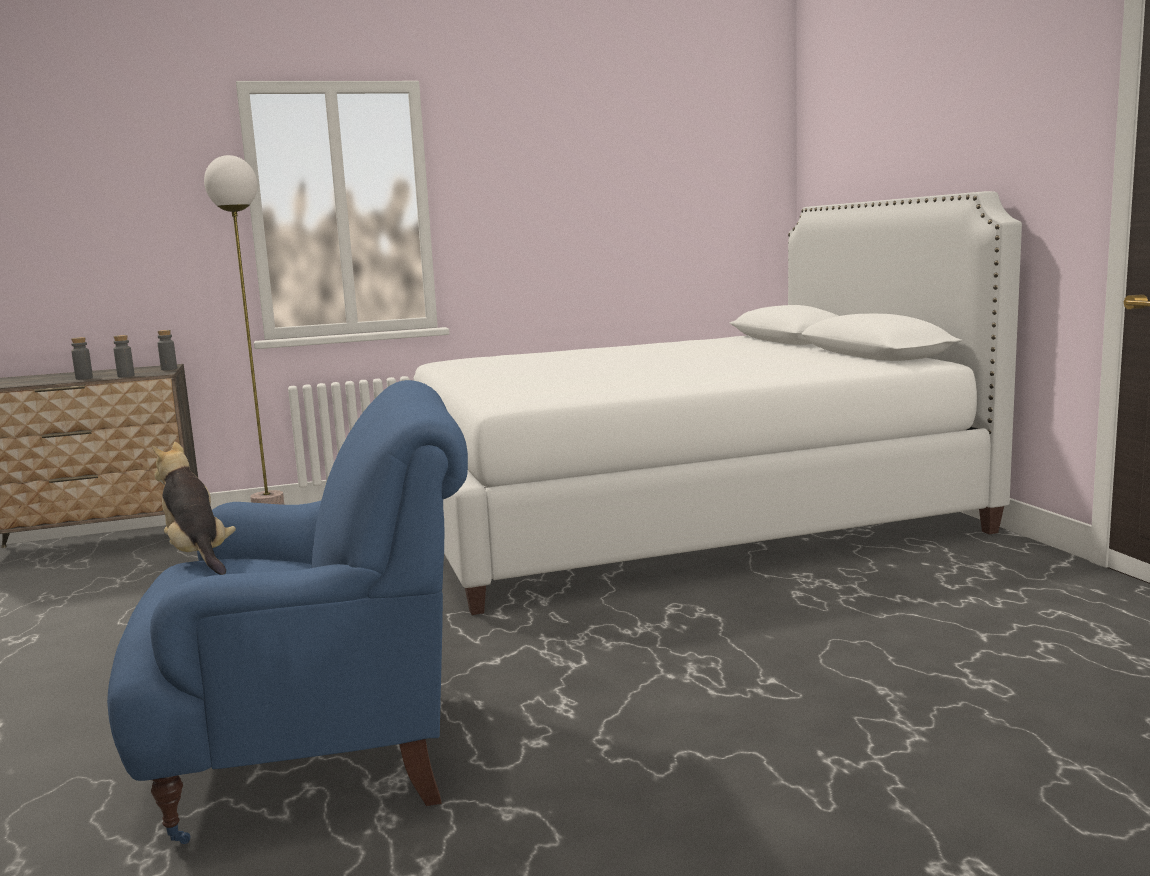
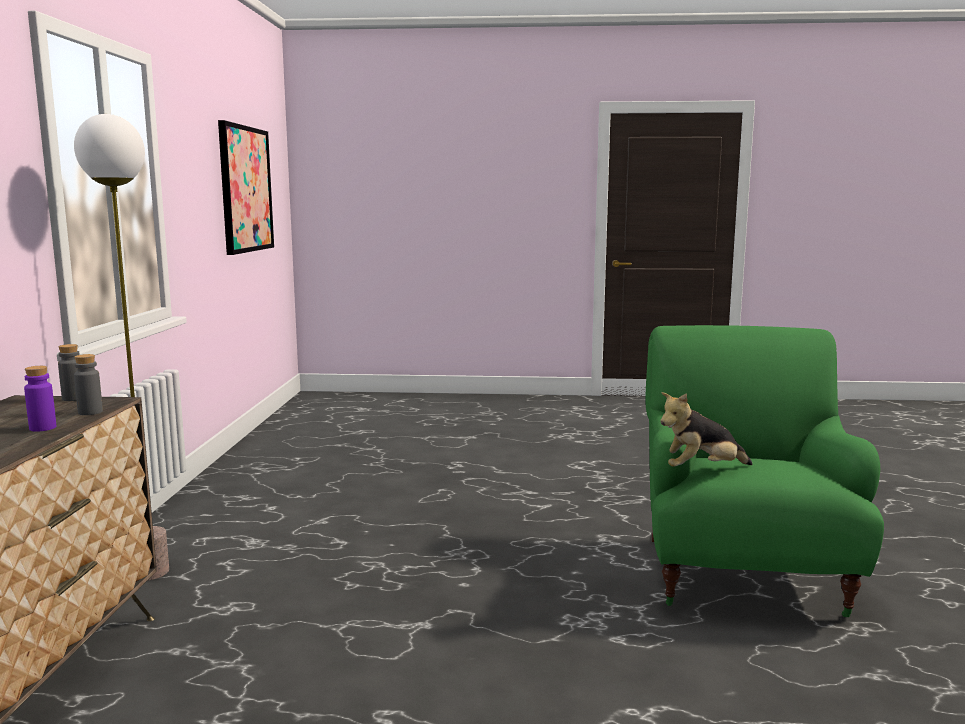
camera: 70 degrees left, 0 degrees up
grey bottle [71,337,93,380] -> purple bottle [24,366,56,432]
blue armchair [107,380,468,844] -> green armchair [645,325,884,617]
white bed [414,191,1022,615] -> none
none -> picture [218,120,274,255]

